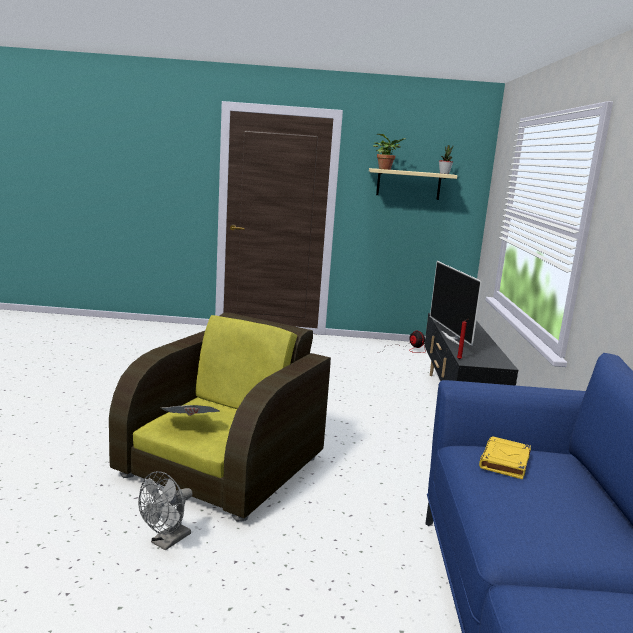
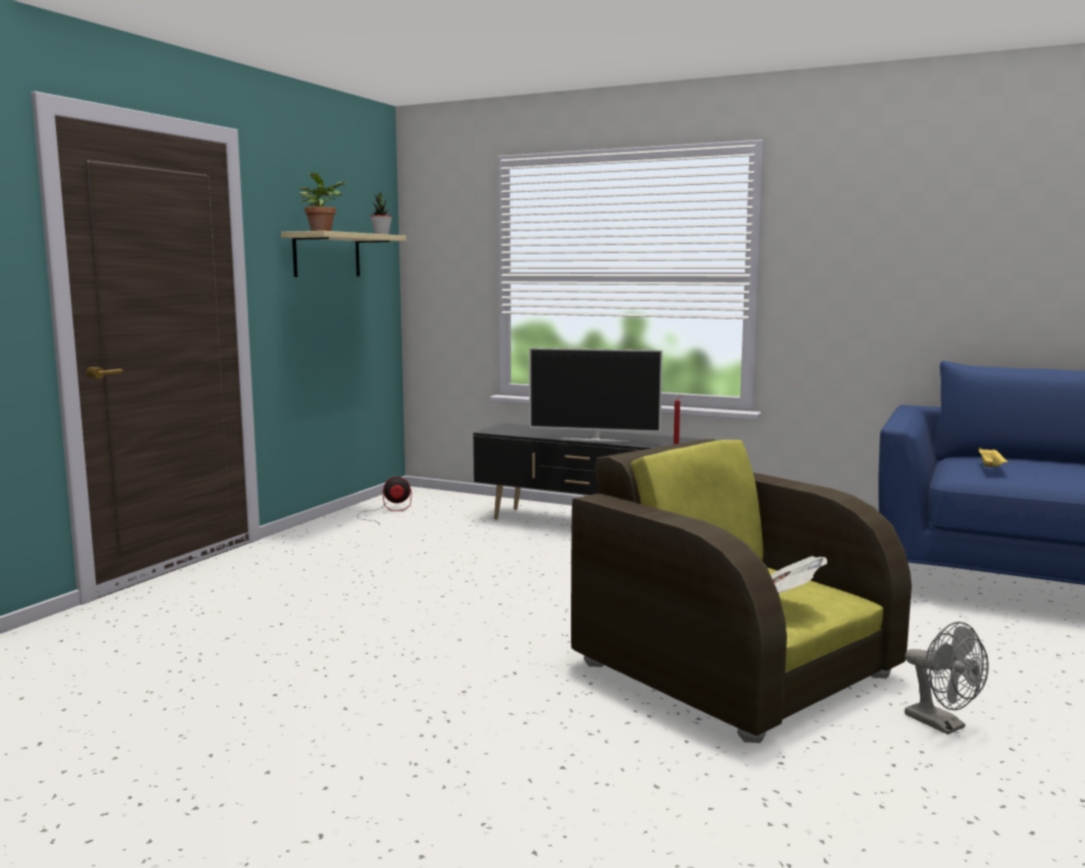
camera: 65 degrees left, 5 degrees down
yellow book [479,436,531,480] -> yellow tray [978,447,1008,467]

